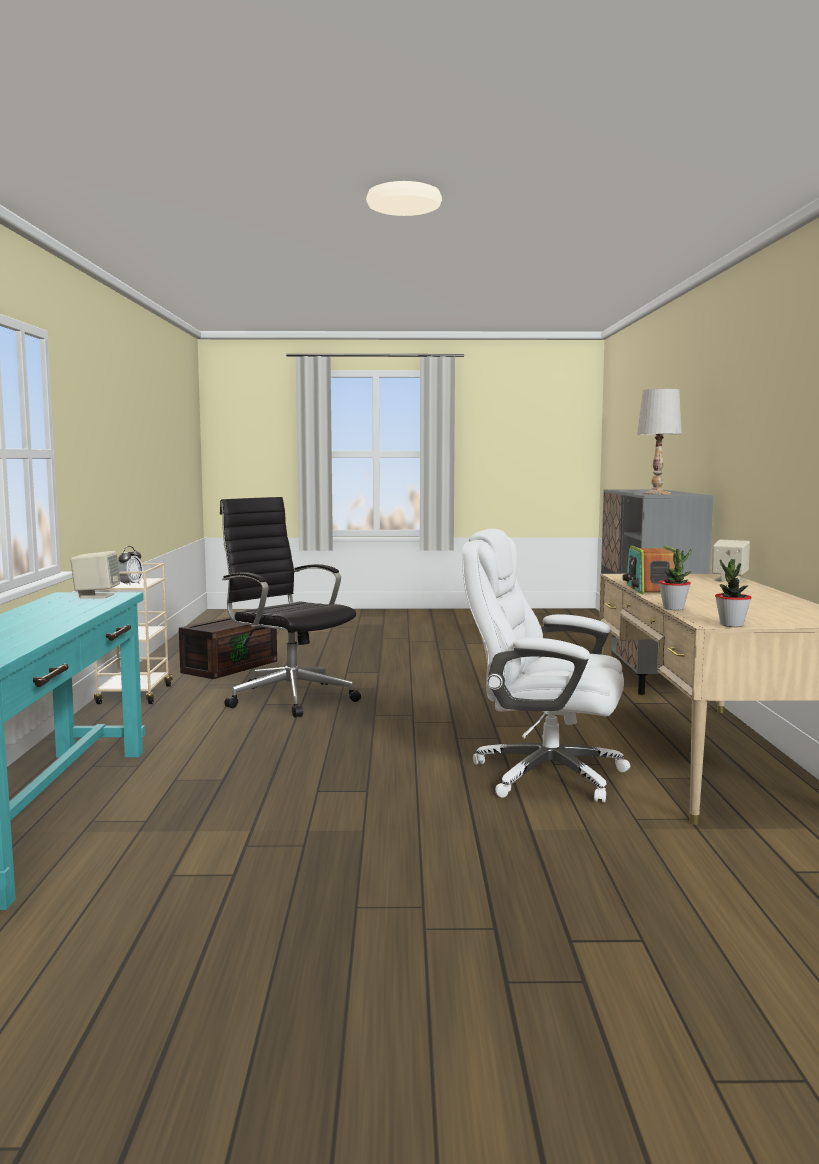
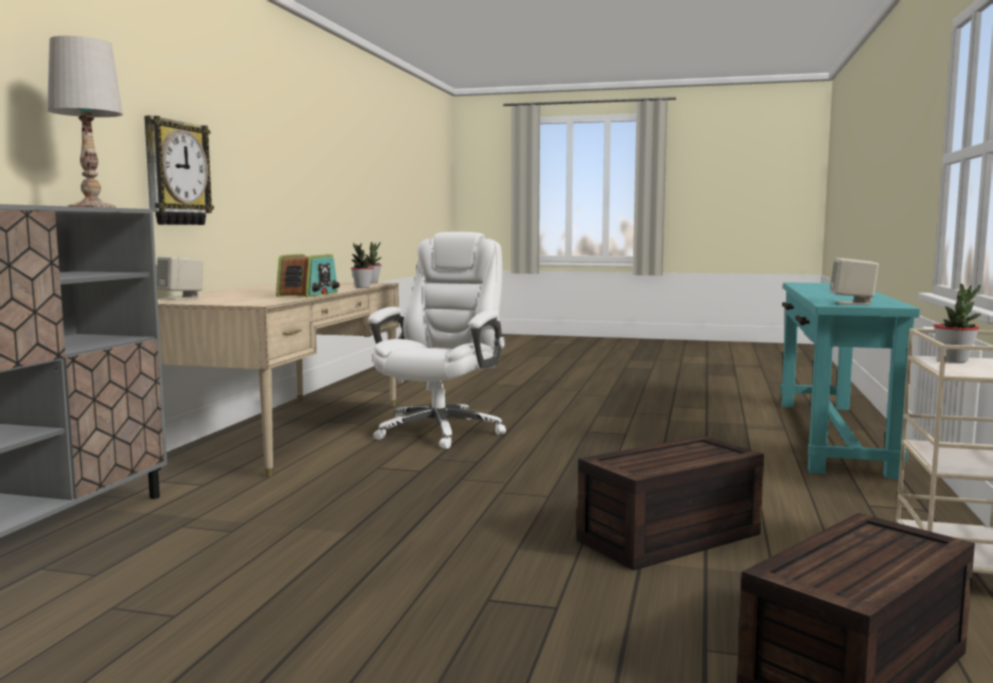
camera: 165 degrees left, 0 degrees up
alarm clock [118,546,143,586] -> potted plant [934,284,981,362]
black office chair [220,497,361,717] -> brown storage box [577,436,764,571]
white office chair [462,529,630,803] -> white office chair turned 105 degrees counterclockwise [368,232,506,449]
none -> wall clock [144,115,214,225]

